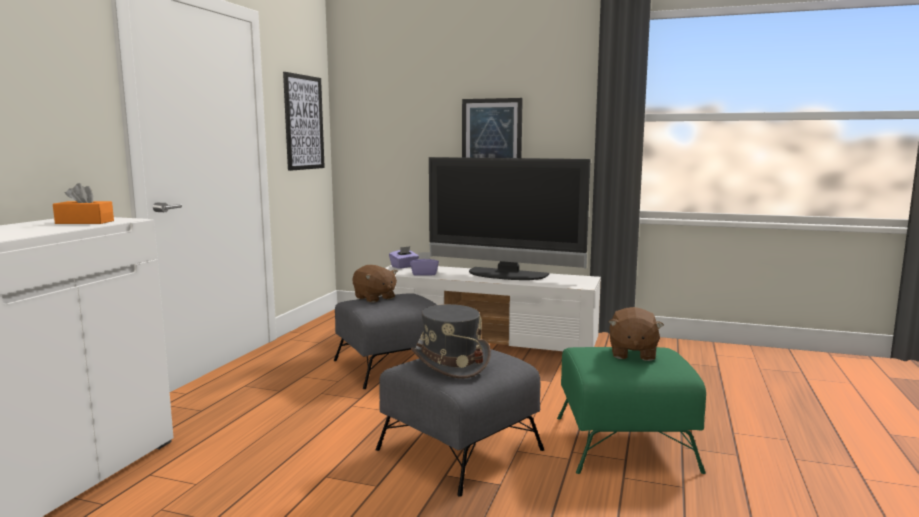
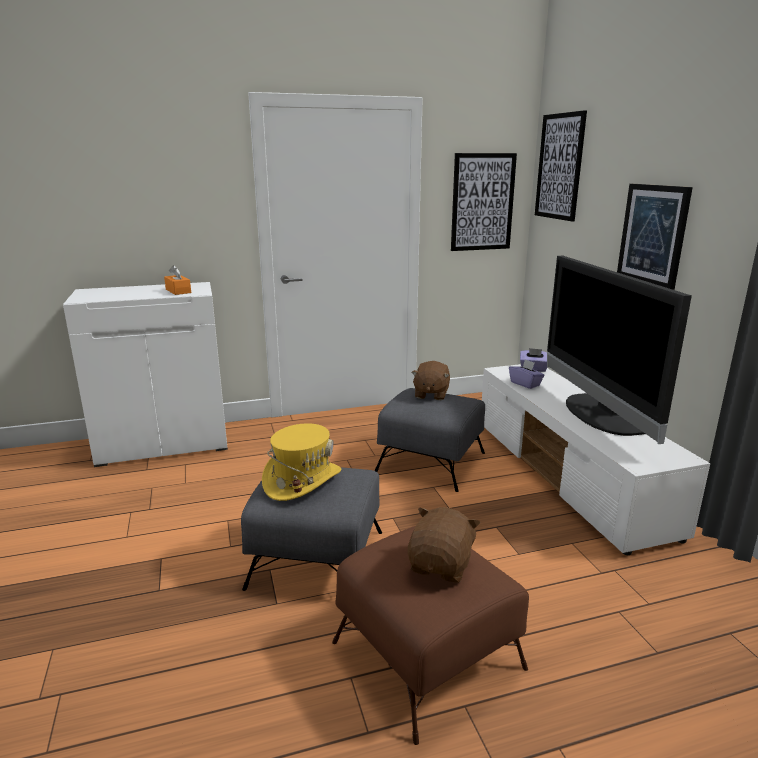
camera: 55 degrees right, 10 degrees up
grey hat [411,304,491,379] -> yellow hat [262,423,341,501]
green ottoman [557,347,706,474] -> brown ottoman [332,526,529,745]
brown plush toy [609,307,664,361] -> brown plush toy turned 135 degrees clockwise [408,507,480,583]
none -> picture [535,110,587,222]

